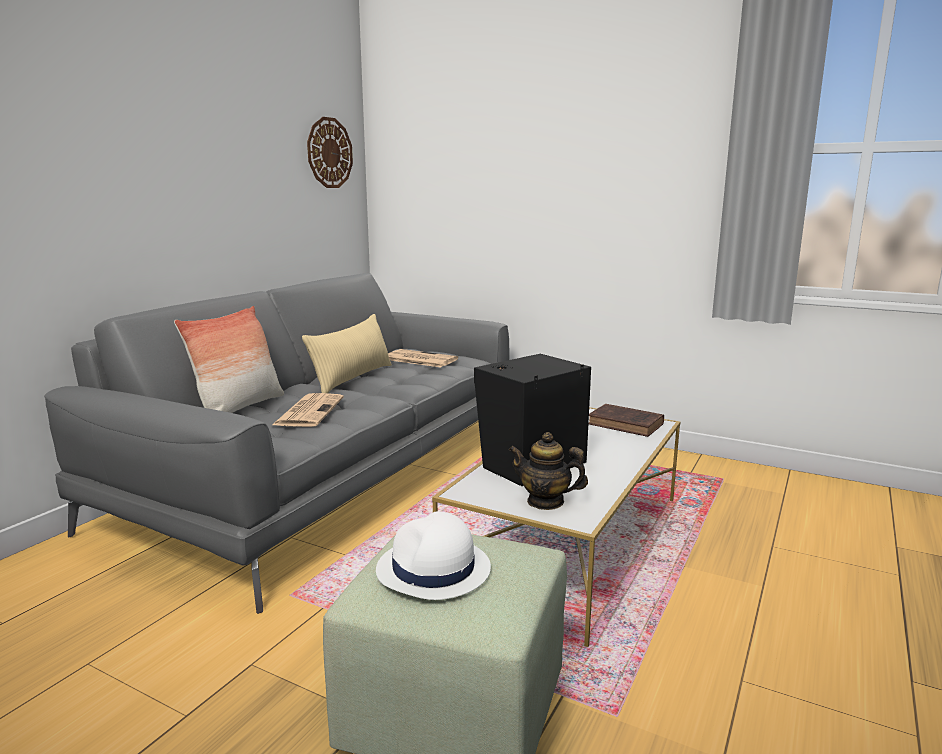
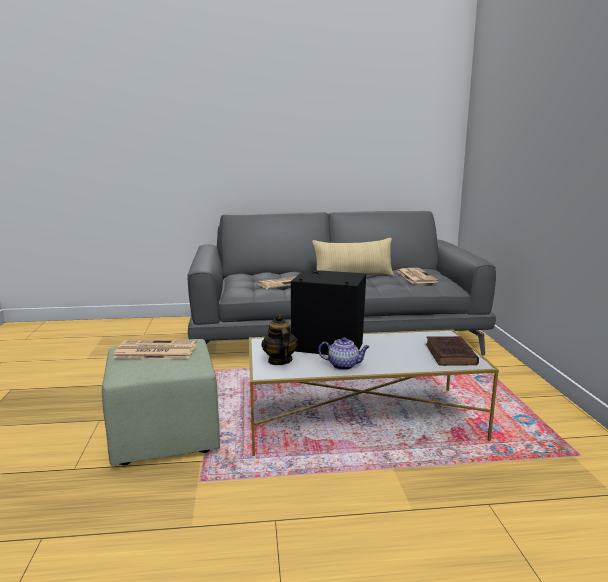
camera: 55 degrees right, 0 degrees up
pillow [174,306,284,413] -> none
wall clock [307,117,353,188] -> none
white hat [376,511,491,600] -> newspaper [113,340,197,359]
none -> teapot [318,337,370,370]

